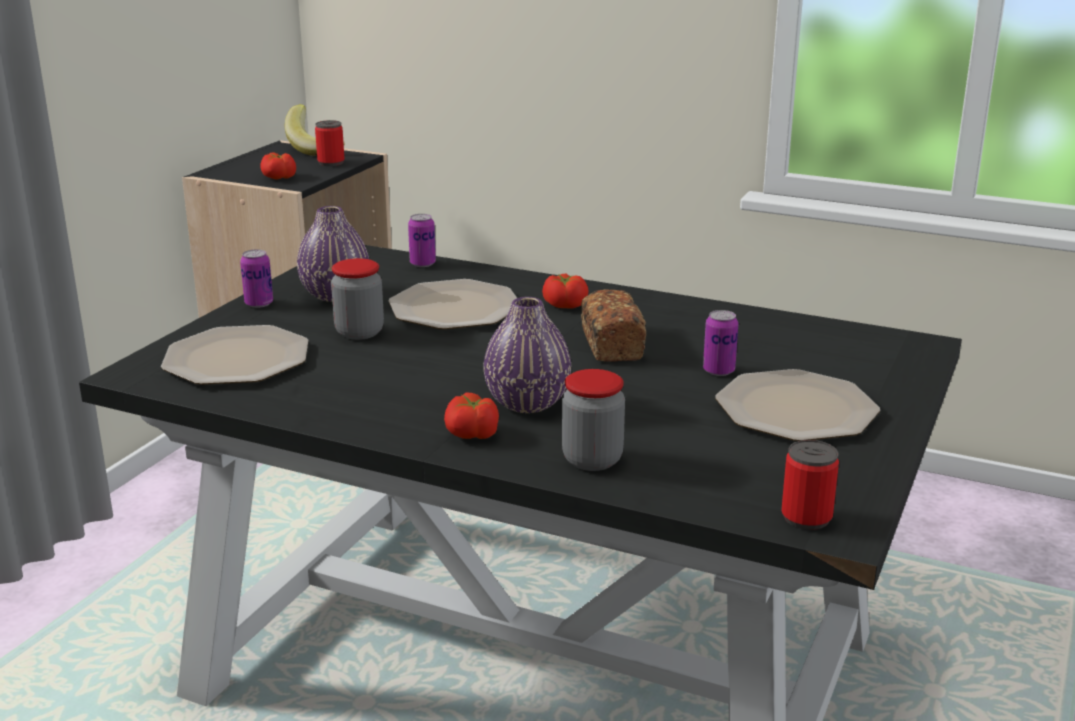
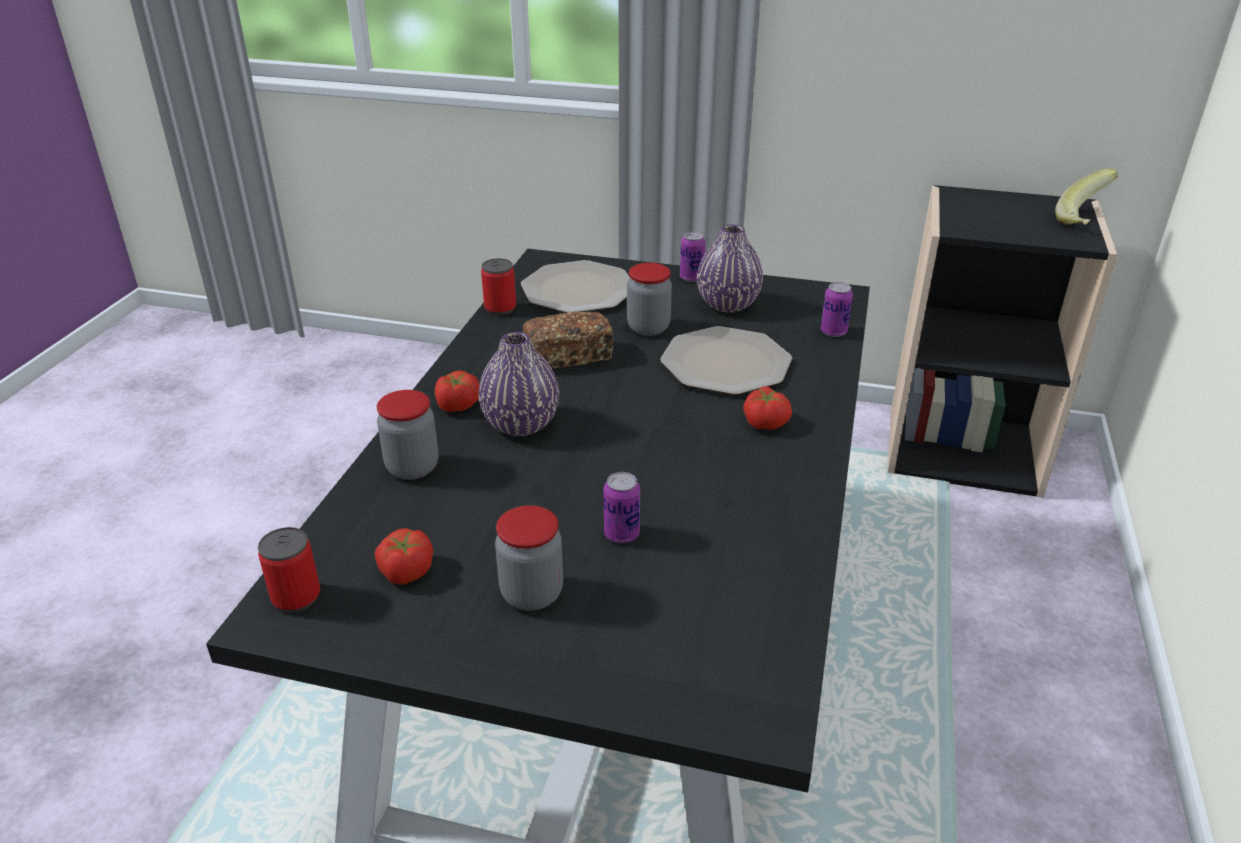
camera: 80 degrees right, 10 degrees up
tomato [260,153,296,180] -> tomato moved to [375,528,433,584]
can [315,120,345,166] -> can moved to [481,258,516,315]
bread [581,290,646,362] -> bread moved to [523,312,613,368]
plate [715,369,880,441] -> jar [495,505,563,611]

